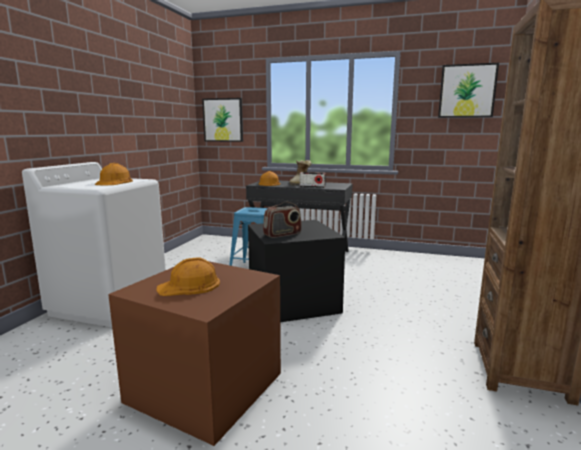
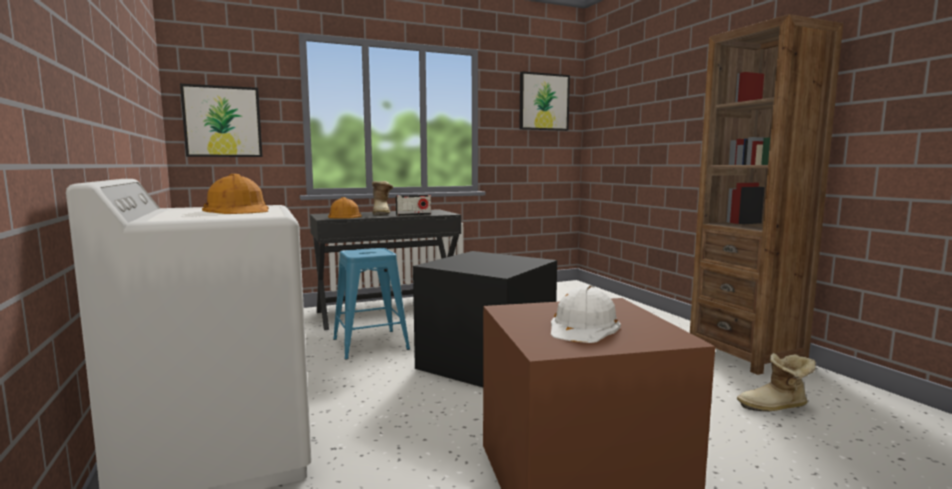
camera: 40 degrees left, 5 degrees down
orange hard hat [156,257,220,296] -> white hard hat [551,284,621,343]
radio [263,201,302,238] -> none
none -> boot [737,353,816,412]

